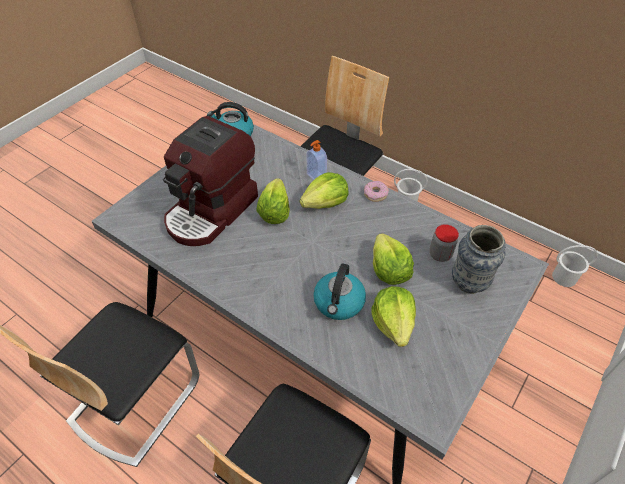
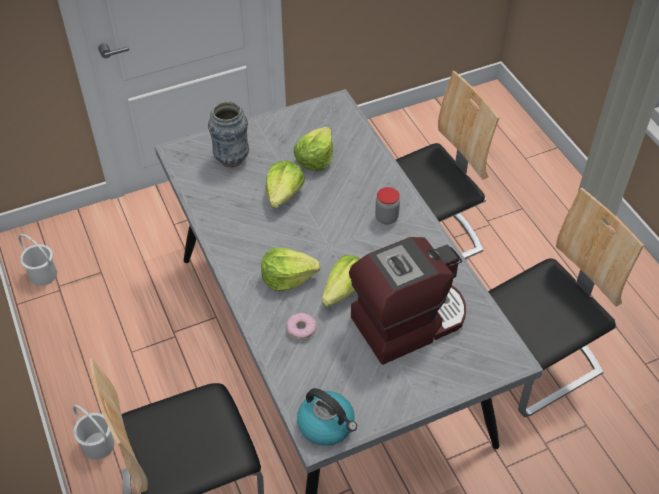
camera: 150 degrees left, 0 degrees up
soap dispenser [307,140,327,180] -> none
kettle [313,263,366,320] -> none
donut [364,181,389,202] -> donut moved to [287,313,317,340]
jar [430,224,459,262] -> jar moved to [375,187,400,224]

